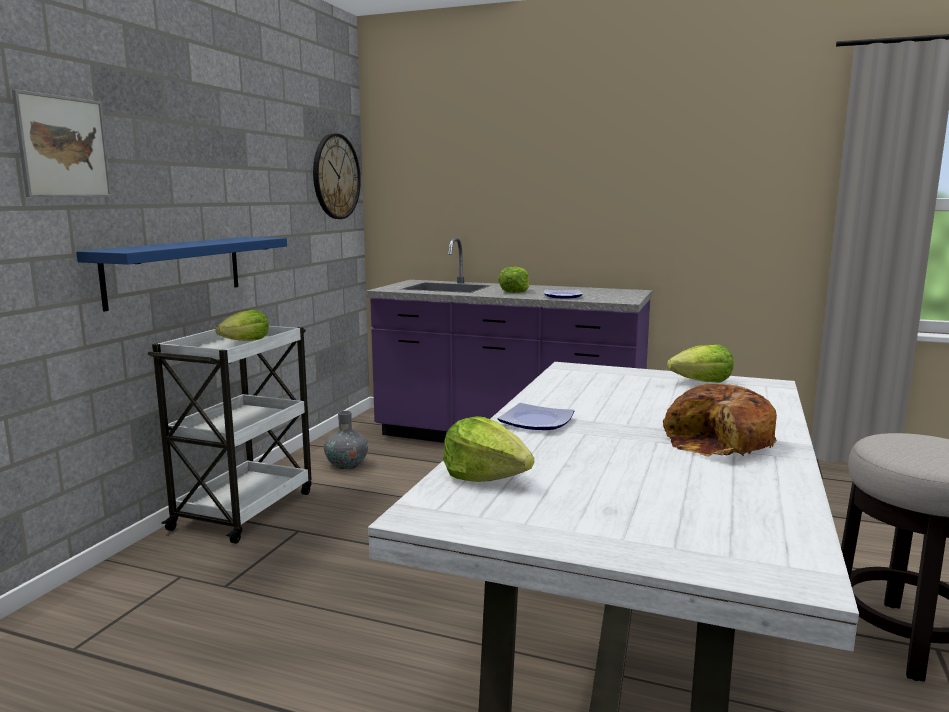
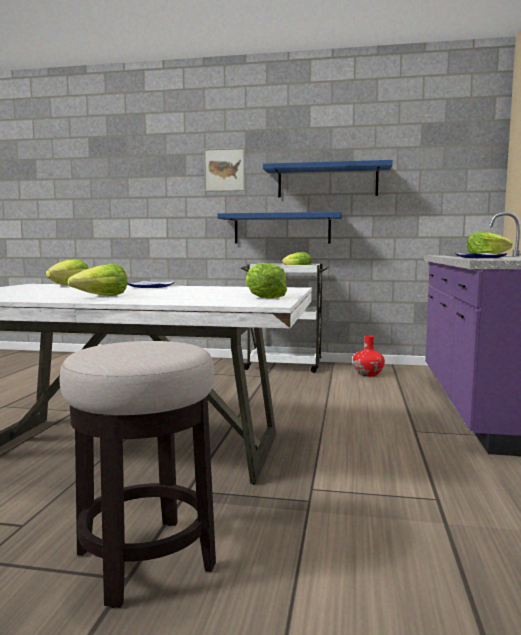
camera: 80 degrees right, 5 degrees down
wall clock [313,134,361,219] -> none
grey vase [324,411,368,469] -> red vase [353,335,385,377]
bread [663,384,777,457] -> lettuce [68,264,127,296]
none -> blue shelf [263,160,393,198]

